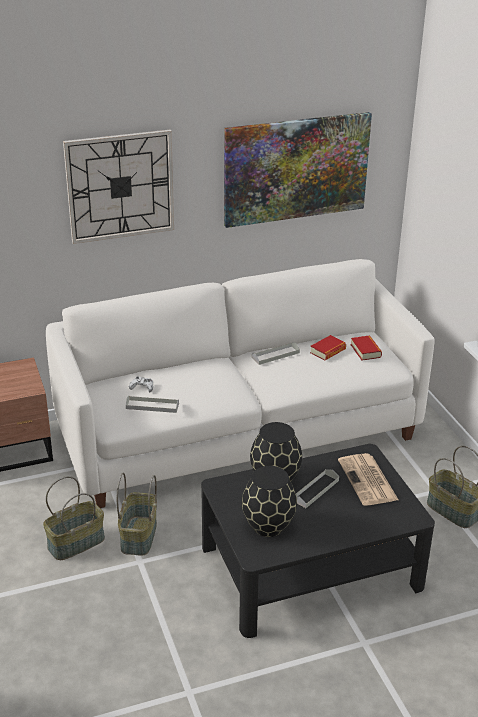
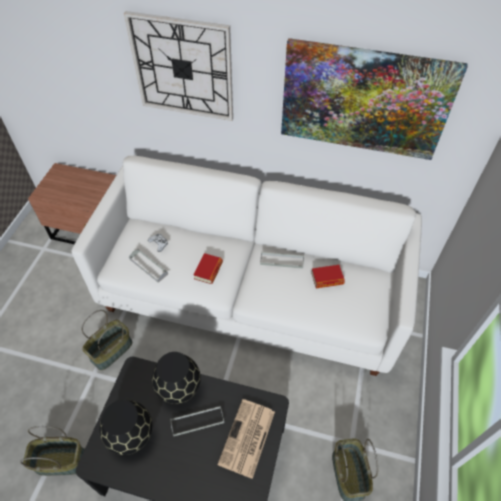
camera: 35 degrees right, 20 degrees up
basket [43,476,105,560] -> basket moved to [20,426,85,476]
book [351,336,382,361] -> book moved to [194,253,223,284]

